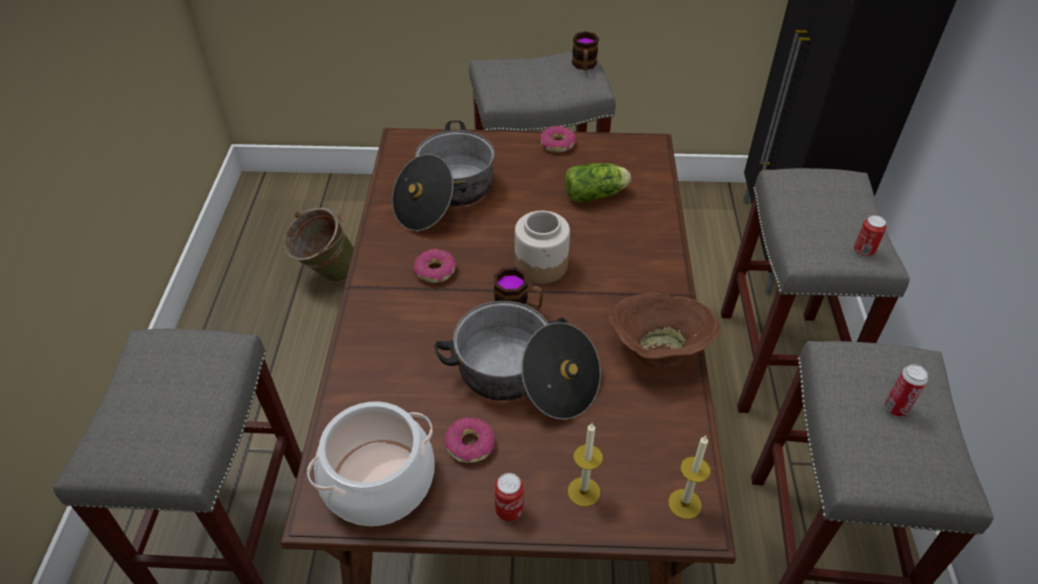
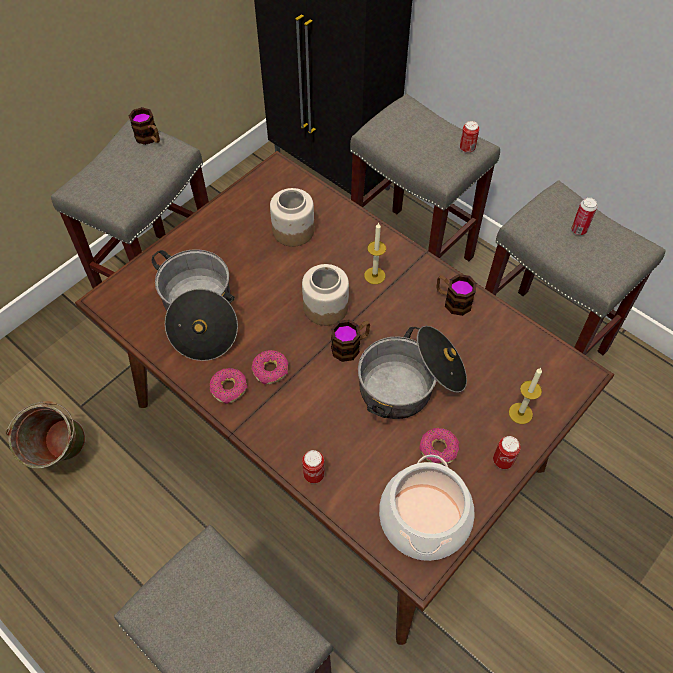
camera: 50 degrees left, 10 degrees up
donut [540,126,575,153] -> donut moved to [210,368,248,404]
lettuce [565,163,631,202] -> jar [270,188,314,247]
brown bowl [609,293,720,368] -> mug [436,274,477,316]
candle [668,436,711,519] -> candle moved to [364,222,386,284]
none -> can [302,450,325,483]

